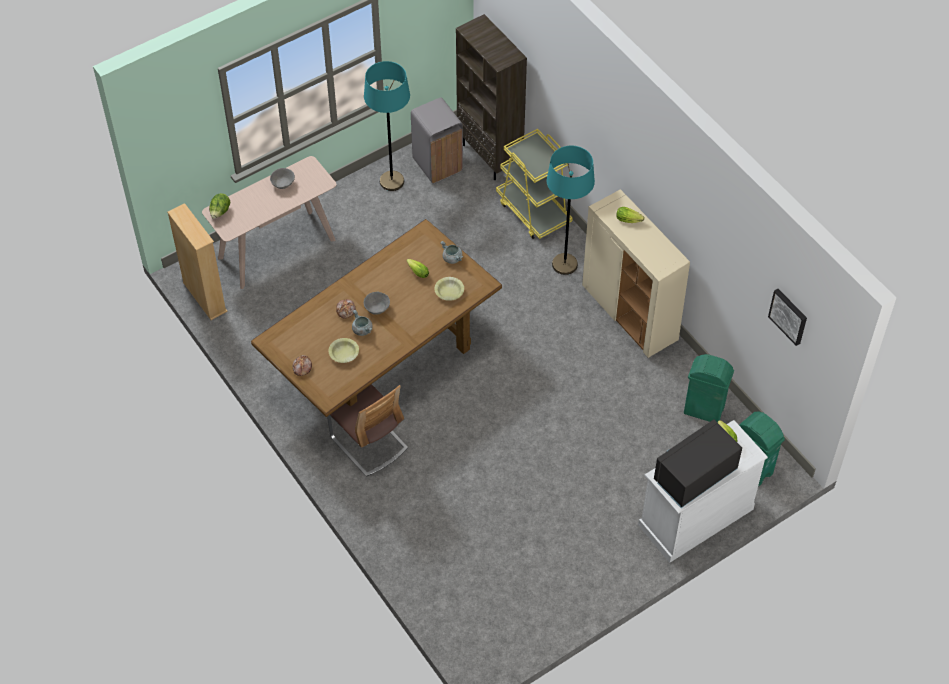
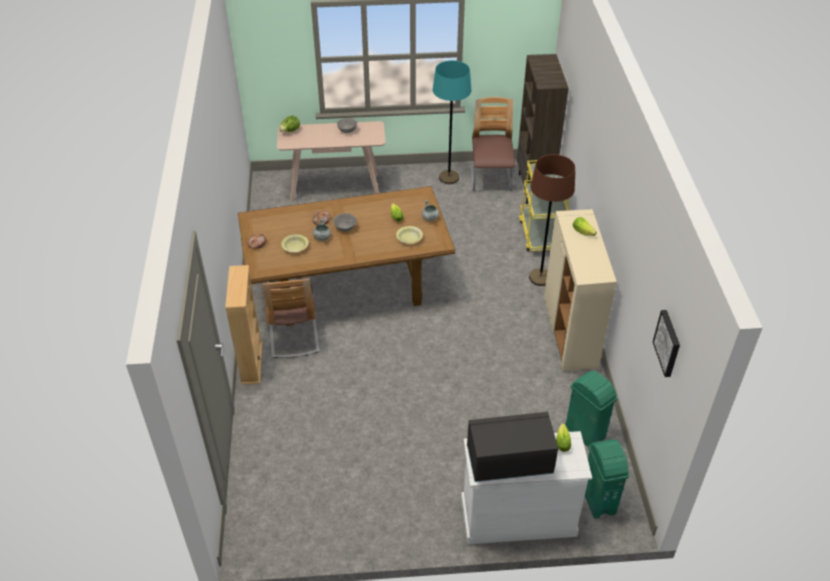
camera: 30 degrees right, 10 degrees down
beige bookcase [167,203,228,320] -> beige bookcase moved to [225,265,262,384]
grey trash can [411,97,463,184] -> chair [470,97,515,191]
turquoise floor lamp [547,146,595,275] -> brown floor lamp [529,154,575,286]

